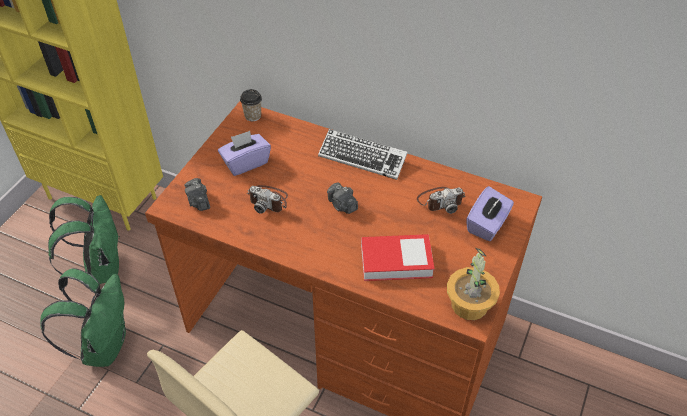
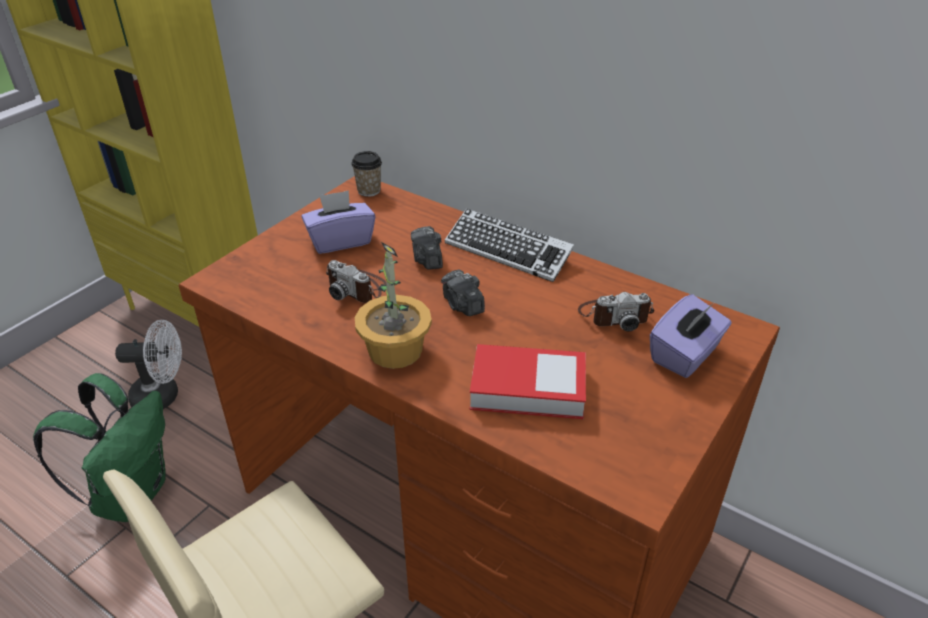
camera: 10 degrees right, 10 degrees down
green backpack [48,195,120,284] -> white fan [115,320,182,409]
camera [184,178,210,211] -> camera moved to [411,226,443,270]
potted plant [447,247,500,320] -> potted plant moved to [355,242,432,369]

